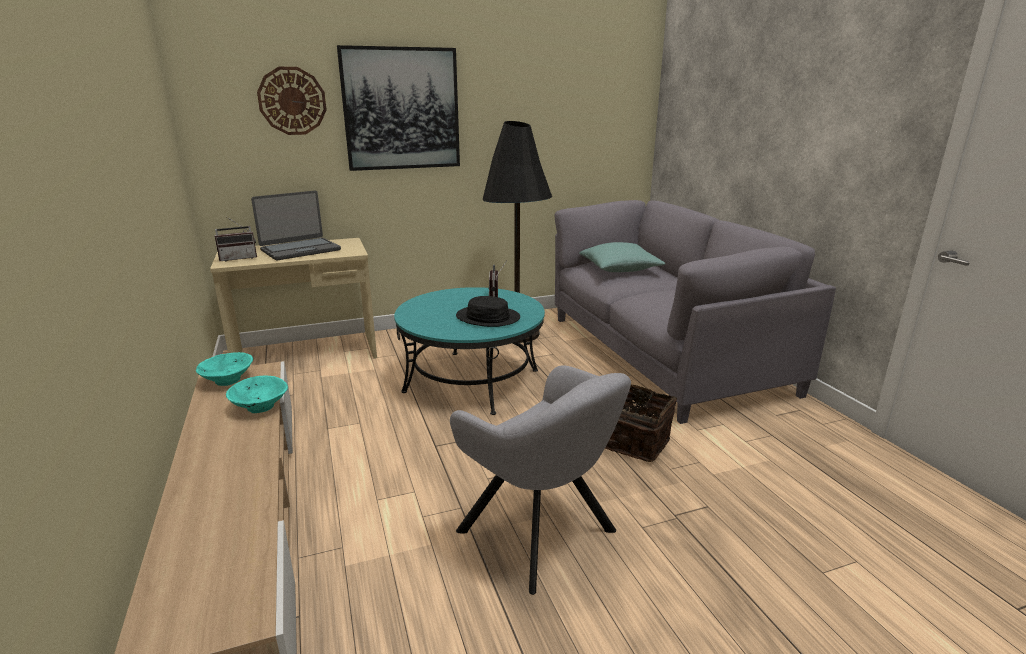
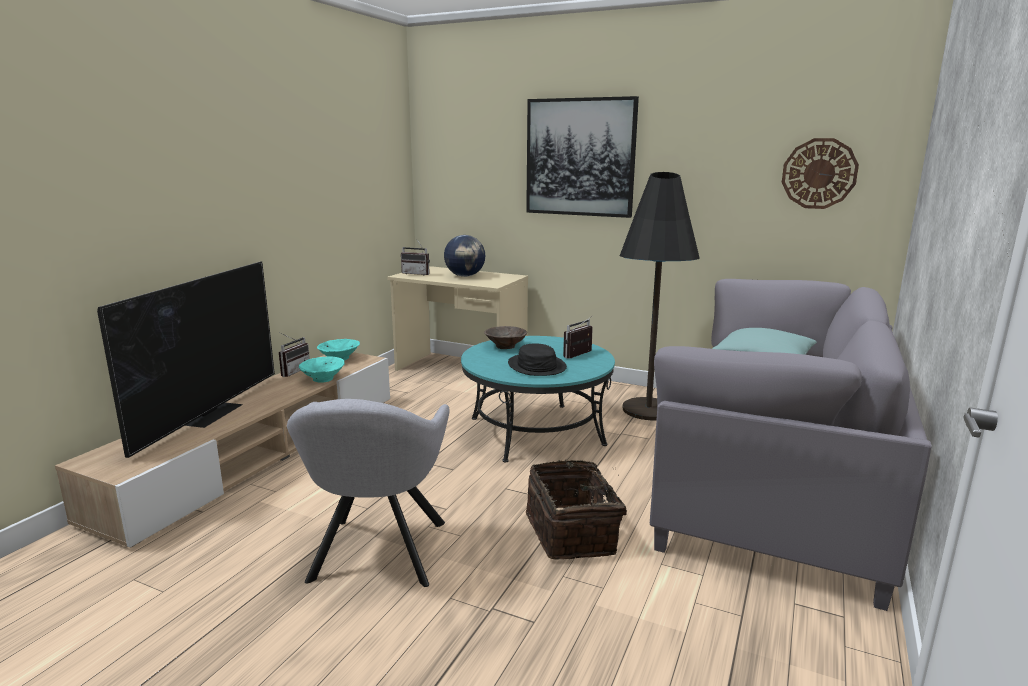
camera: 45 degrees right, 5 degrees down
laptop [251,191,341,260] -> globe [444,235,485,277]
wall clock [257,67,327,135] -> wall clock moved to [782,138,859,209]
none -> television [97,261,275,458]
none -> radio [279,333,310,377]
none -> brown bowl [484,326,527,349]

